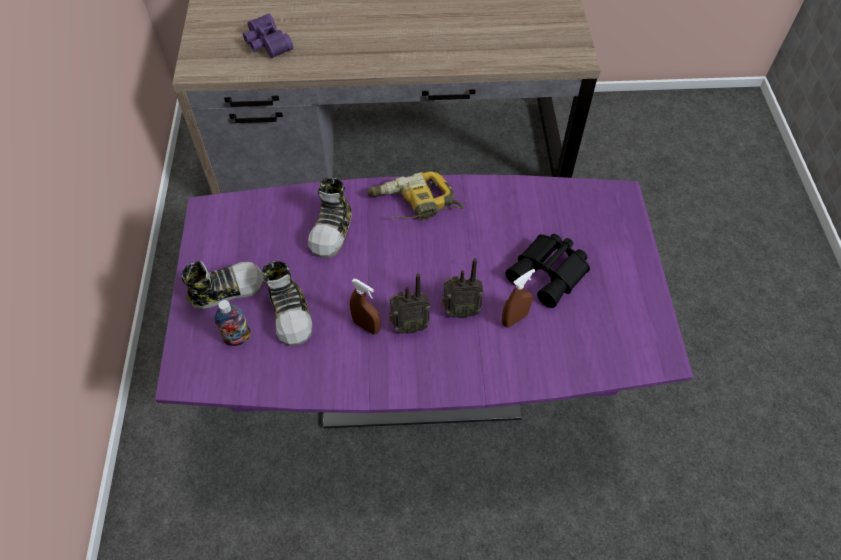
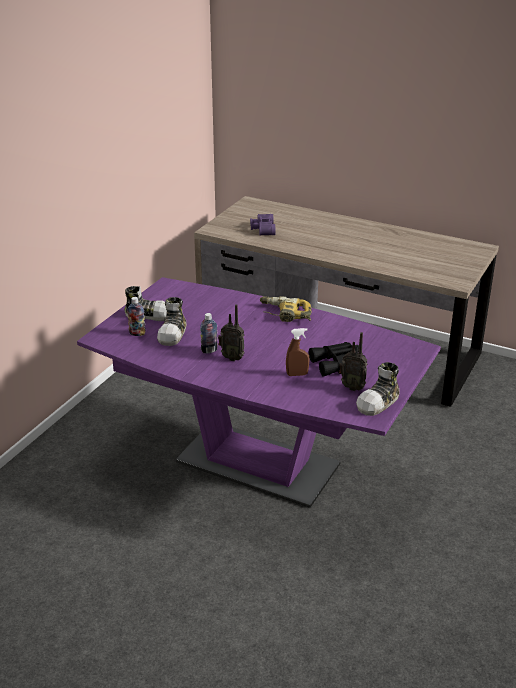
camera: 30 degrees right, 25 degrees down
shoe [308,178,352,258] -> shoe moved to [356,362,400,416]
brown spray bottle [350,278,381,335] -> bottle [200,313,218,353]
radio [441,258,483,318] -> radio moved to [339,332,368,391]

